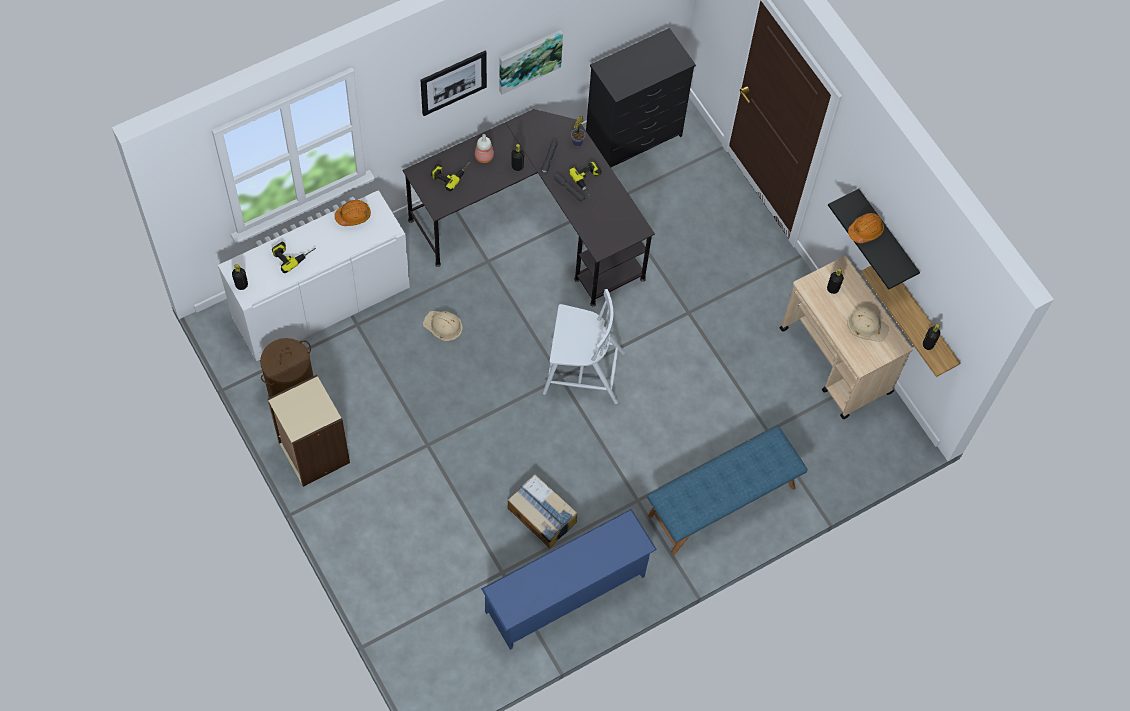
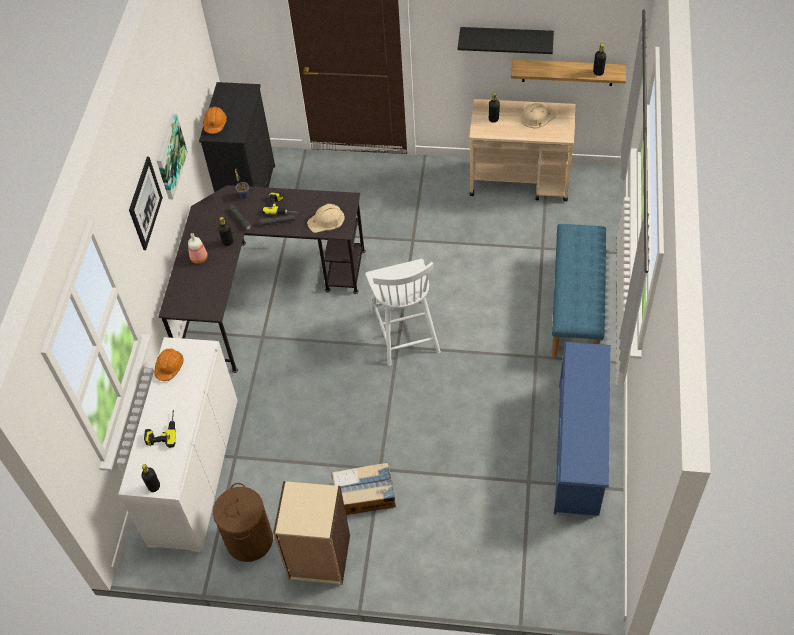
camera: 45 degrees left, 10 degrees down
beige hard hat [423,311,463,341] -> beige hard hat moved to [307,204,345,233]
power drill [431,161,471,192] -> none
cardboard box [508,474,577,548] -> cardboard box moved to [331,462,396,515]
white chair [543,289,625,404] -> white chair turned 120 degrees clockwise [365,259,441,366]
orange hard hat [848,213,884,243] -> orange hard hat moved to [203,107,227,134]

